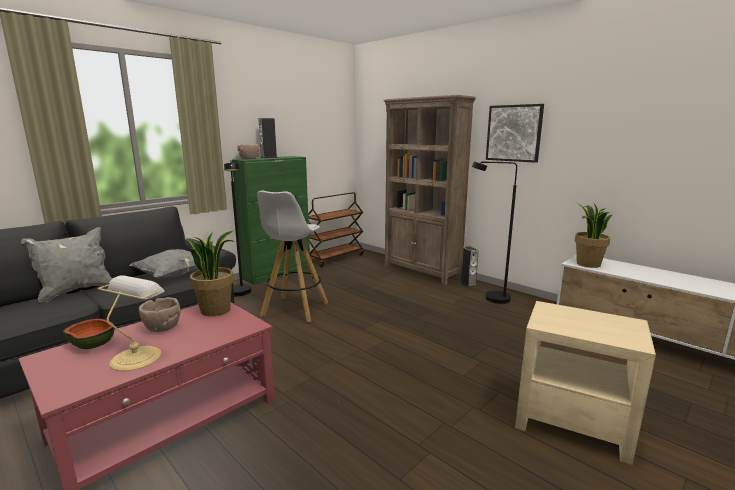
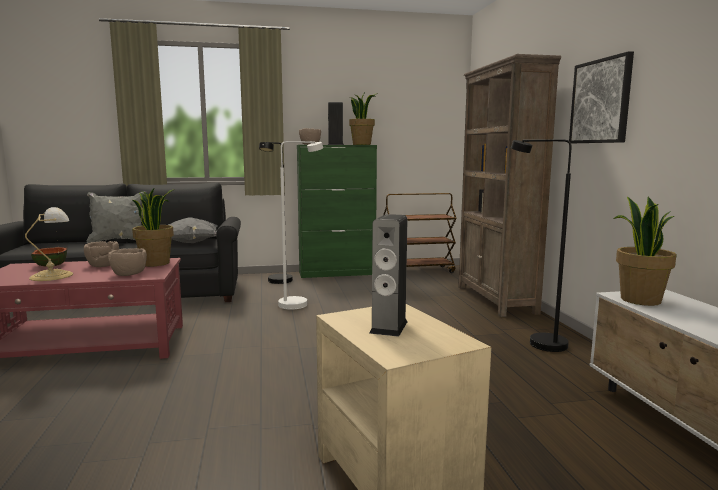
camera: 35 degrees right, 5 degrees down
white stool [257,190,328,322] -> white floor lamp [278,141,323,310]
speaker [460,246,479,288] -> speaker moved to [369,214,408,337]
none -> brown bowl [108,248,147,276]
none -> potted plant [349,92,378,145]

